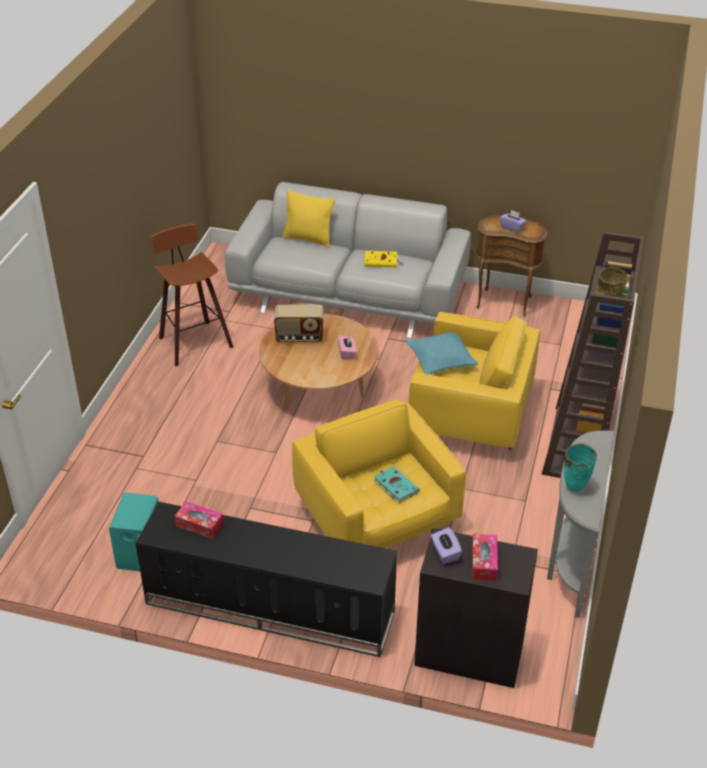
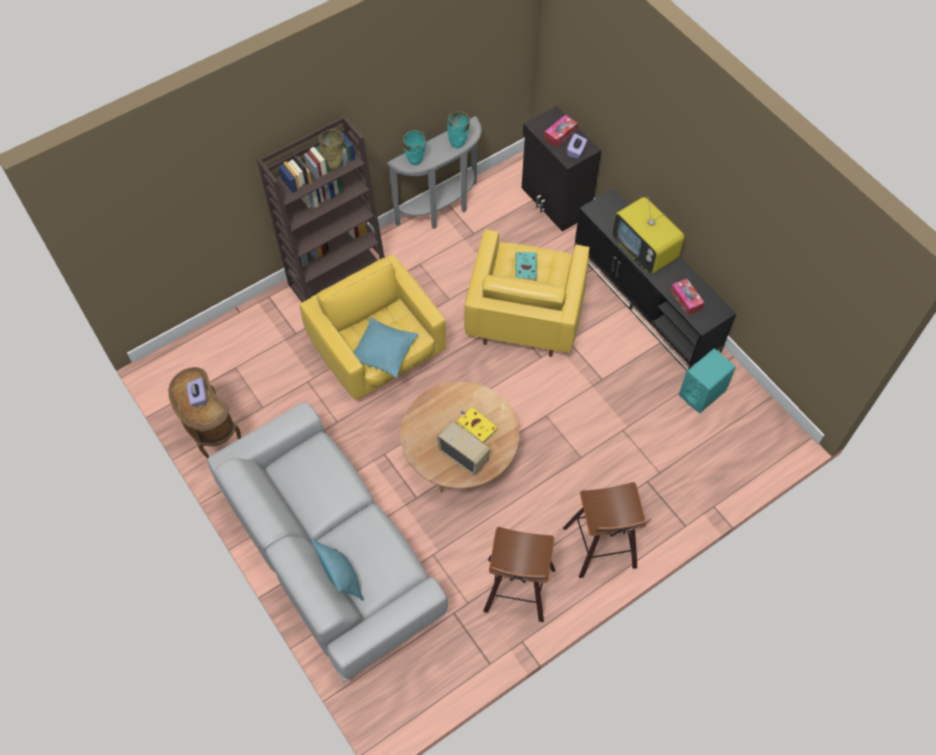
camera: 140 degrees left, 20 degrees up
yellow pillow [282,190,335,247] -> turquoise pillow [311,538,364,601]
pink tissue box [338,336,357,360] -> none
yellow book [364,251,403,268] -> yellow book moved to [457,407,498,443]
none -> turquoise vase [403,130,426,165]
none -> stool [563,482,651,578]
none -> television [612,197,685,274]

